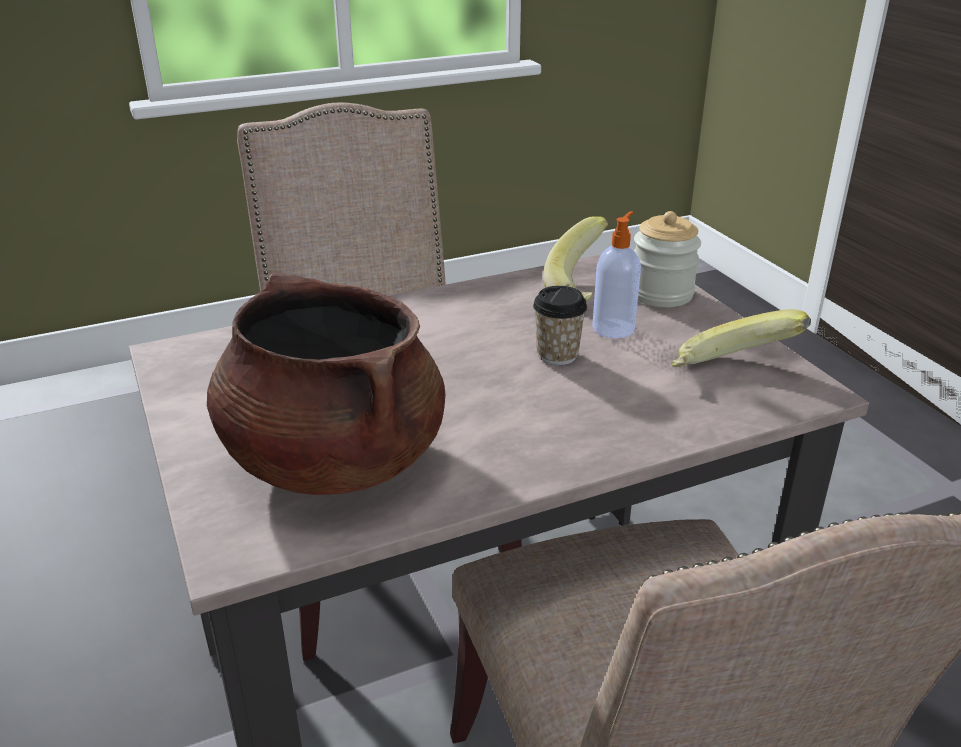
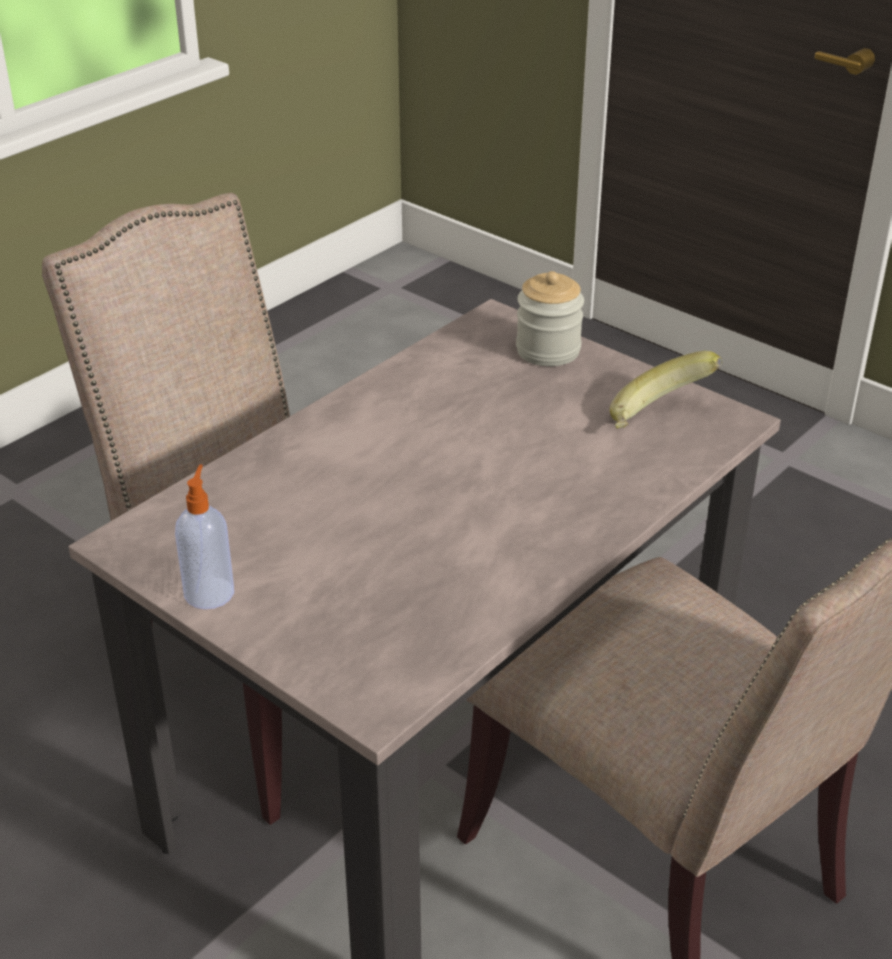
camera: 25 degrees left, 5 degrees up
brown cooking pot [207,272,445,495] -> none
cup [533,286,587,365] -> none
banana [543,216,608,301] -> none
soap dispenser [592,211,641,338] -> soap dispenser moved to [175,464,234,609]

